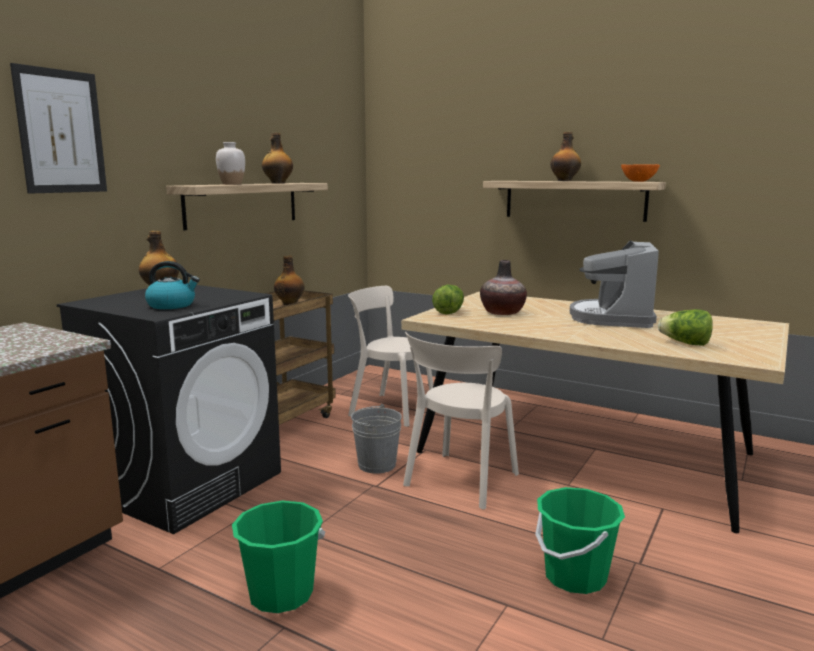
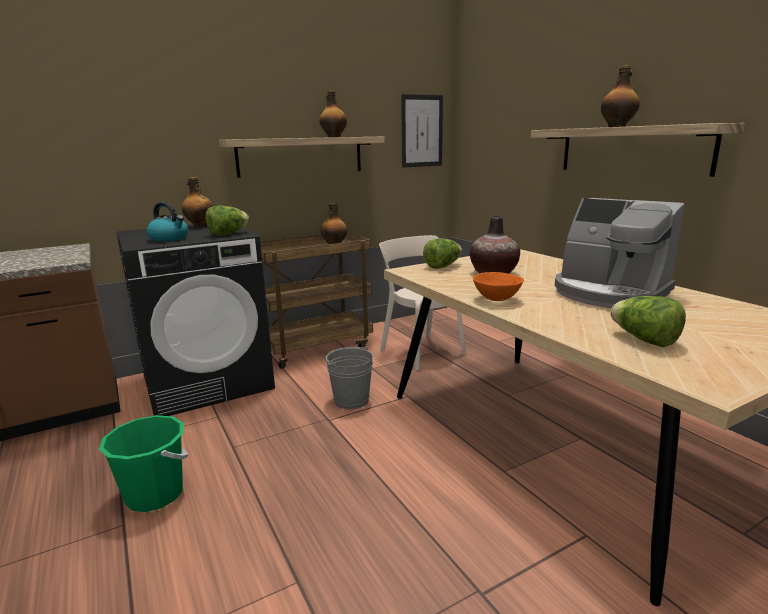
camera: 30 degrees right, 5 degrees up
picture [10,63,107,194] -> picture moved to [401,94,443,168]
white vase [216,142,245,185] -> none
beige chair [403,332,519,510] -> none
green bucket [535,487,625,594] -> none
coffee machine [570,241,659,328] -> coffee machine turned 90 degrees counterclockwise [555,198,685,308]
orange bowl [621,164,660,182] -> orange bowl moved to [473,272,524,301]
none -> lettuce [205,206,249,236]

